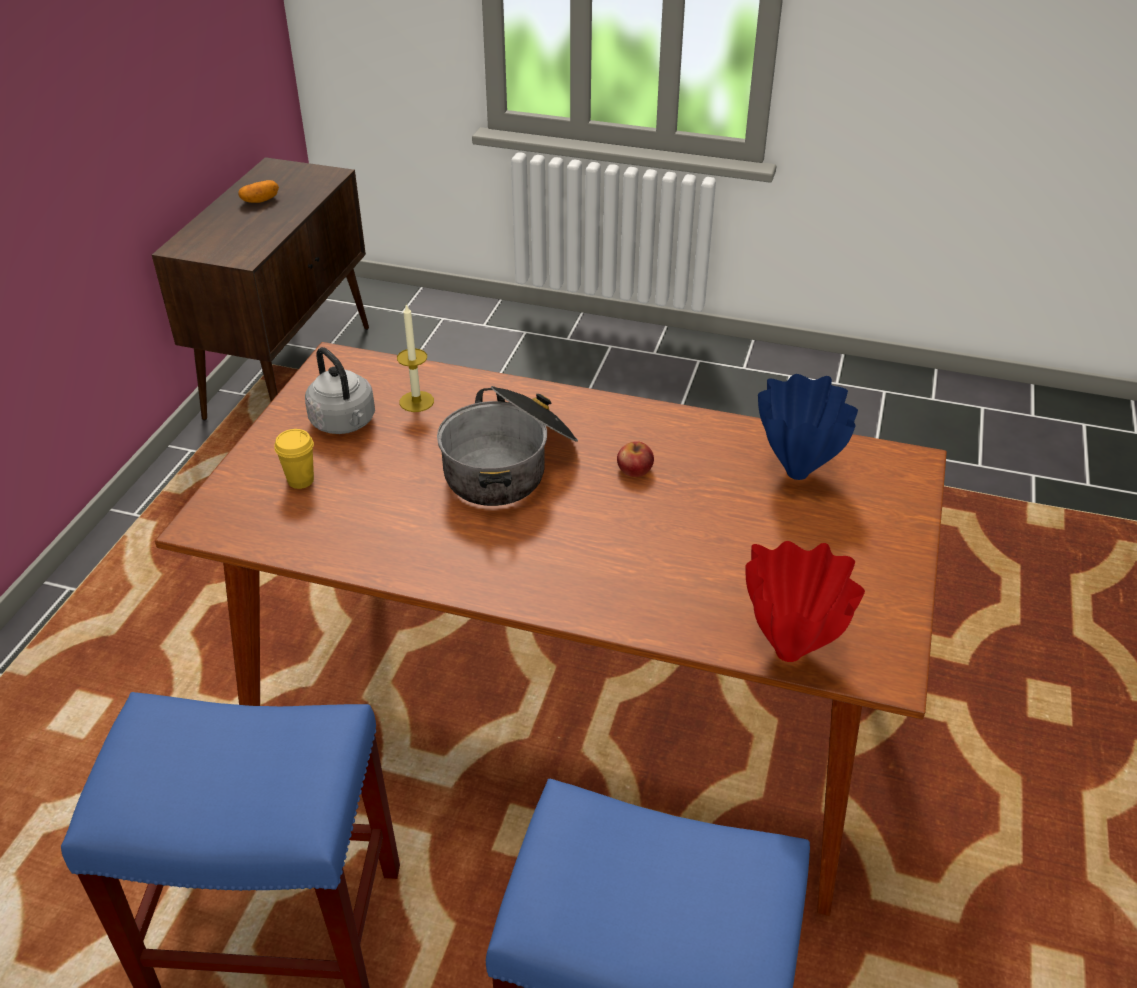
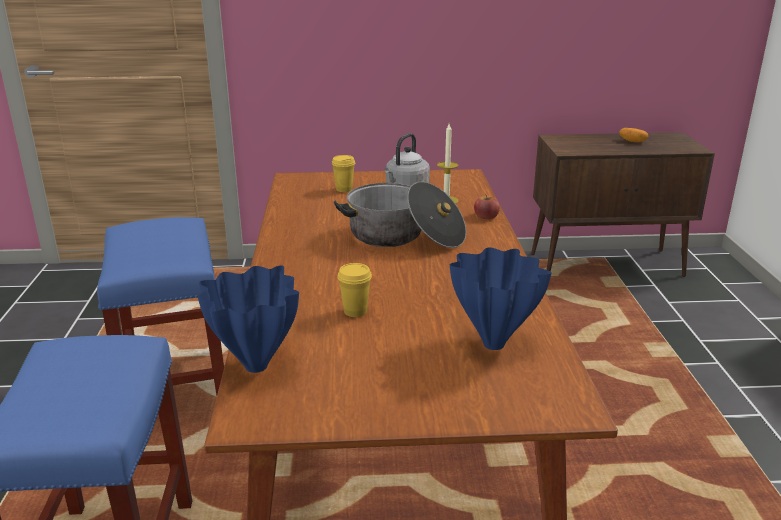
camera: 70 degrees right, 15 degrees down
apple [617,441,654,477] -> apple moved to [474,194,500,219]
red vase [746,541,865,662] -> blue vase [198,266,299,373]
none -> yellow cup [337,263,372,317]

